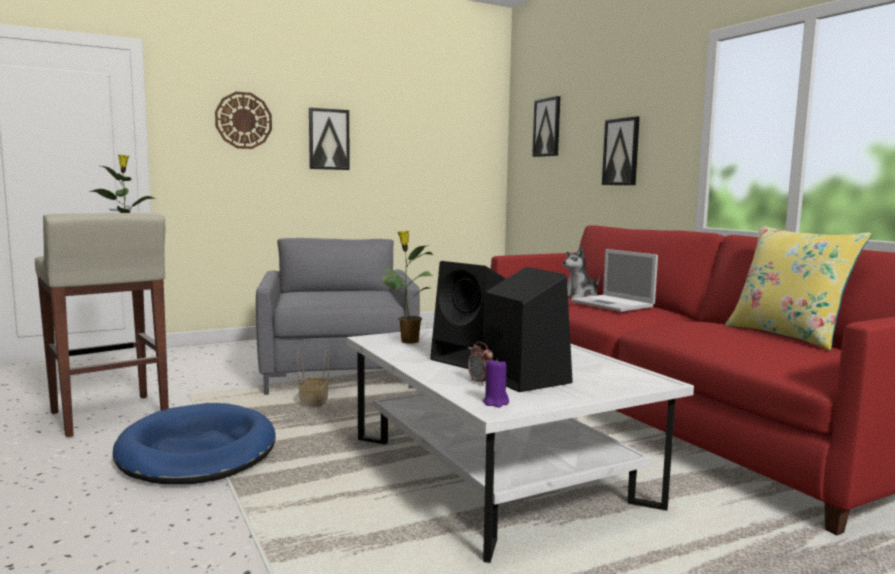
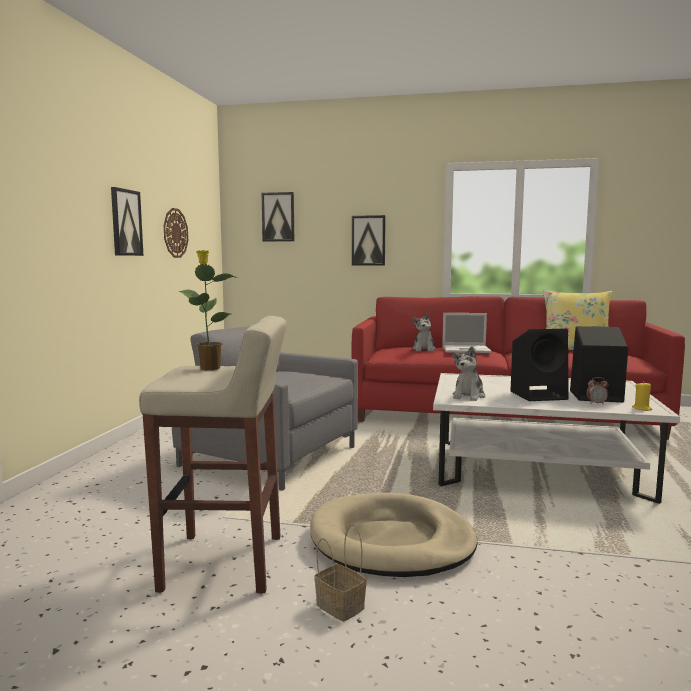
camera: 50 degrees left, 0 degrees up
blue dog bed [113,403,276,484] -> beige dog bed [310,493,477,577]
wall clock [215,92,272,149] -> wall clock moved to [164,208,188,258]
basket [297,349,329,407] -> basket moved to [314,524,367,622]
potted plant [382,231,434,343] -> plush toy [452,346,485,401]
purple candle [482,359,509,407] -> yellow candle [632,382,652,411]

